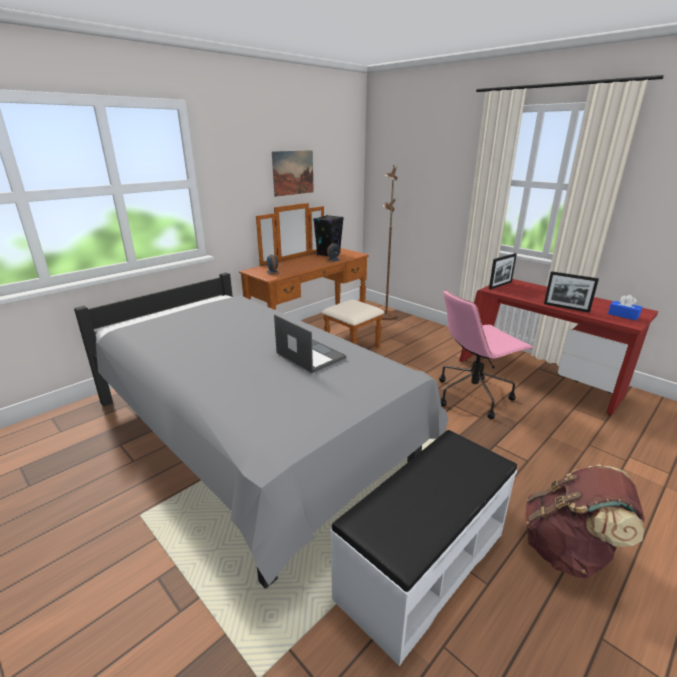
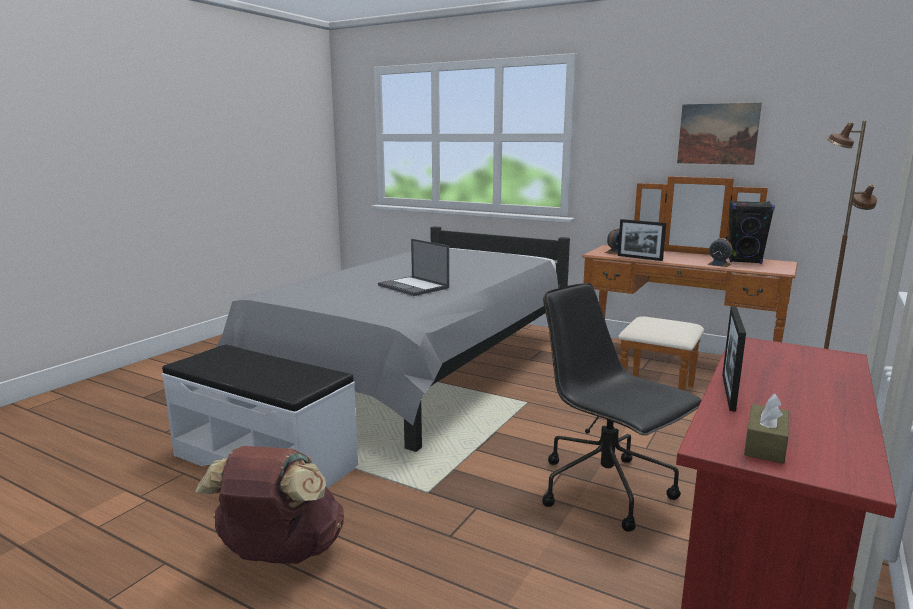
camera: 75 degrees right, 10 degrees down
laptop [274,315,346,373] -> laptop turned 105 degrees clockwise [378,239,449,296]
pink office chair [439,290,534,419] -> black office chair [542,283,702,532]
picture frame [489,253,517,289] -> picture frame moved to [618,219,666,261]
blue tissue box [608,295,642,320] -> brown tissue box [744,394,789,464]

